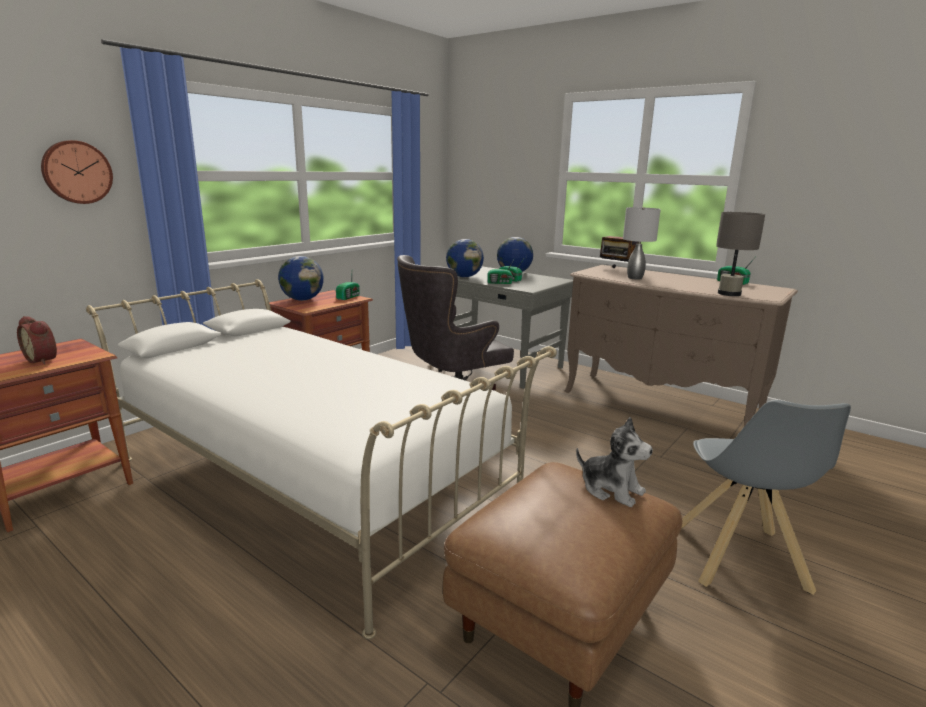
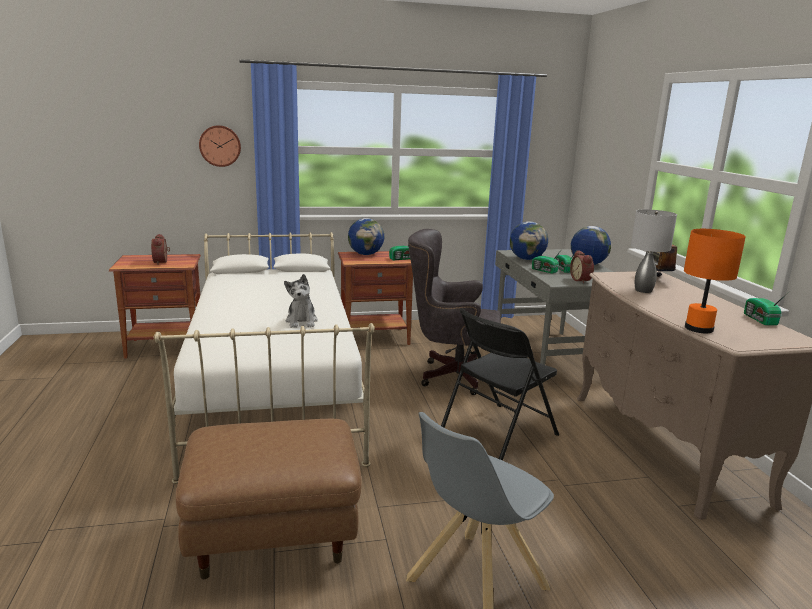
camera: 40 degrees right, 0 degrees up
plush toy [576,417,653,507] -> plush toy moved to [284,274,318,328]
grey table lamp [716,212,765,296] -> orange table lamp [684,229,746,333]
none -> black chair [441,308,559,461]
none -> alarm clock [570,250,594,284]

